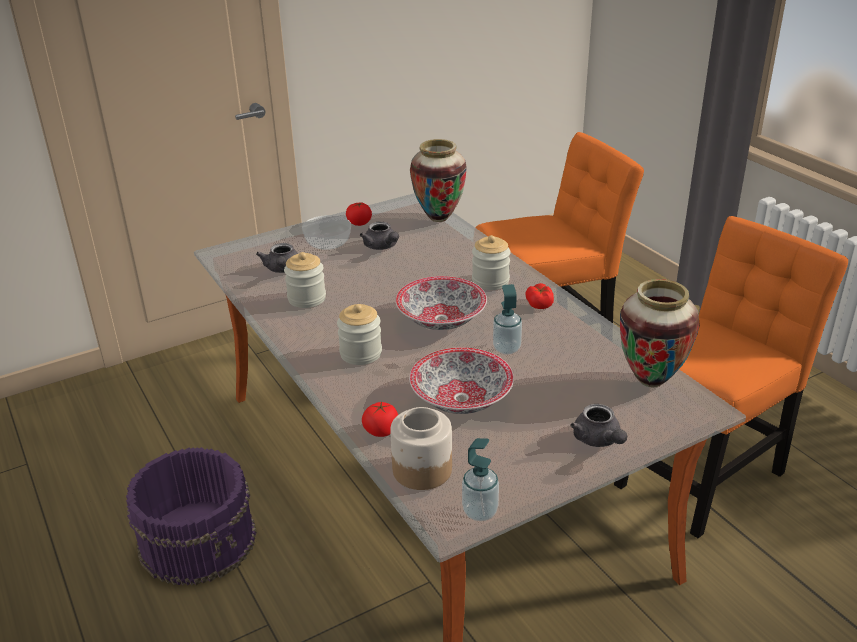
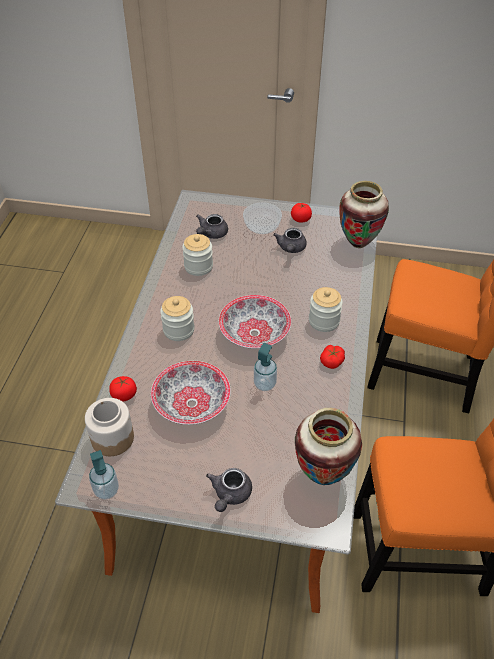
camera: 40 degrees right, 15 degrees up
purple bucket [126,447,257,586] -> none

